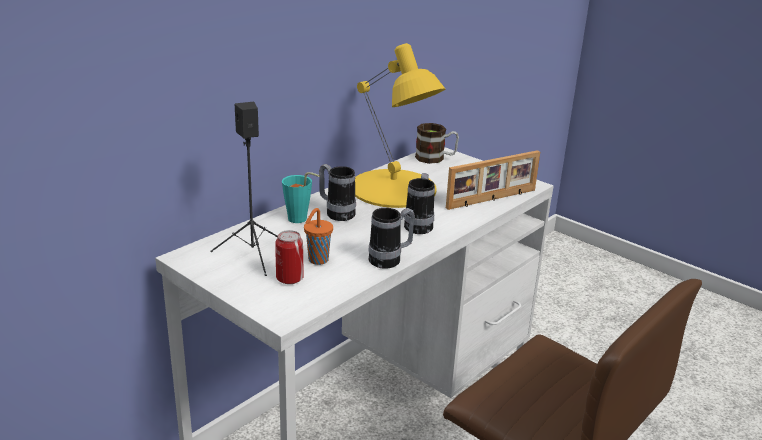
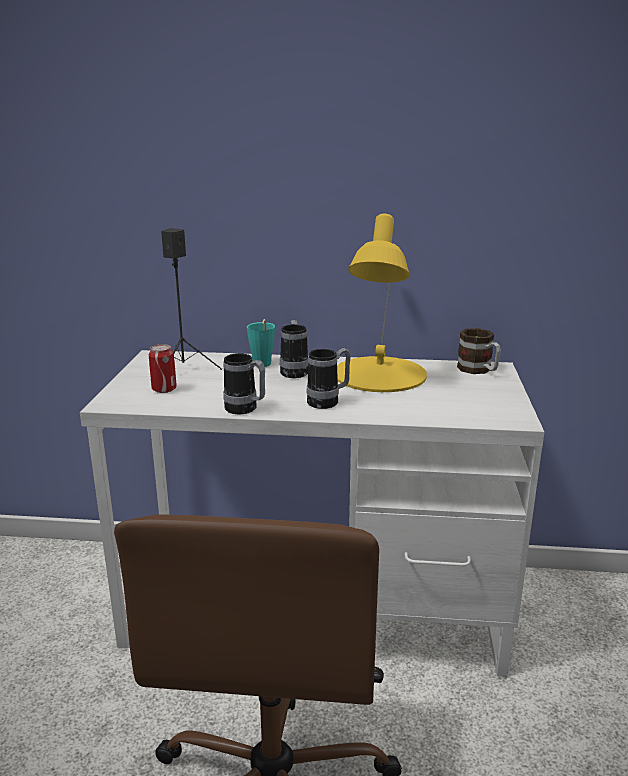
camera: 55 degrees right, 5 degrees down
orange cup [304,208,333,265] -> none
picture frame [446,150,540,210] -> none

